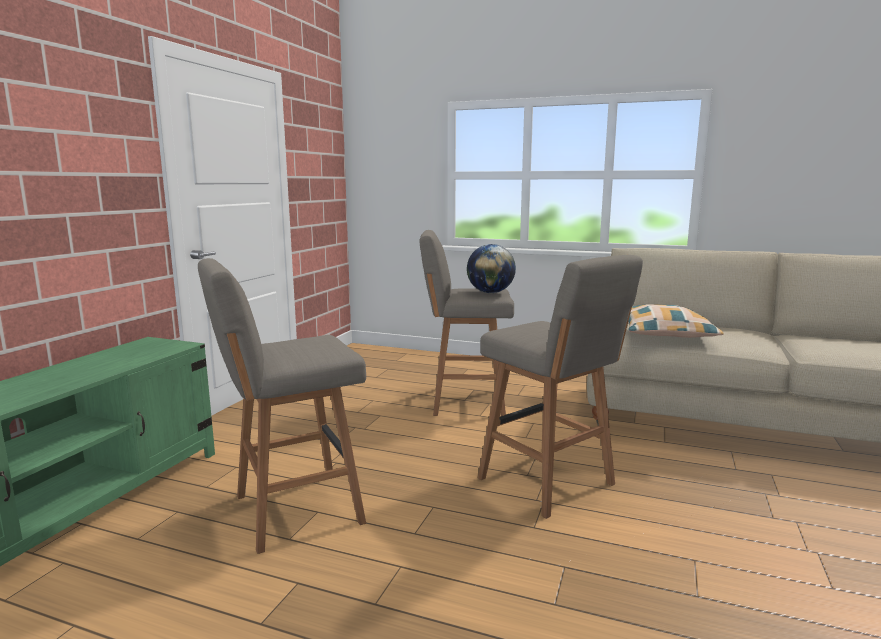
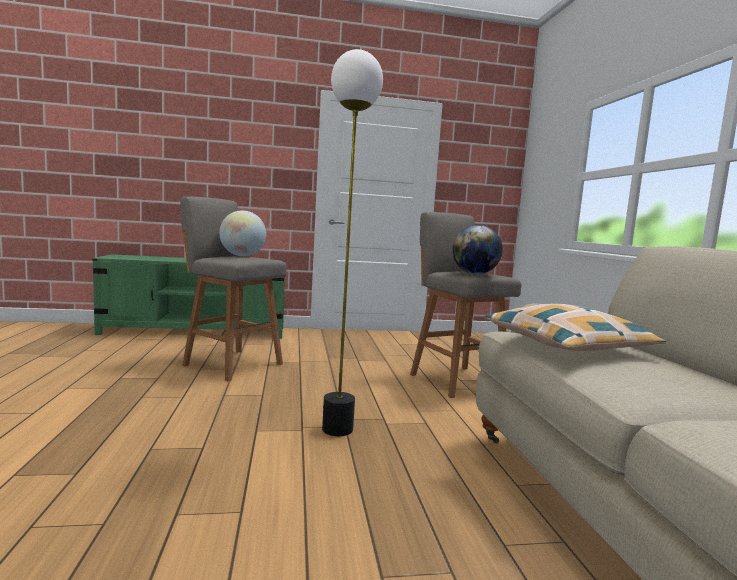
camera: 60 degrees right, 5 degrees down
grey stool [478,255,643,519] -> floor lamp [322,49,383,436]
none -> globe [219,210,266,256]

